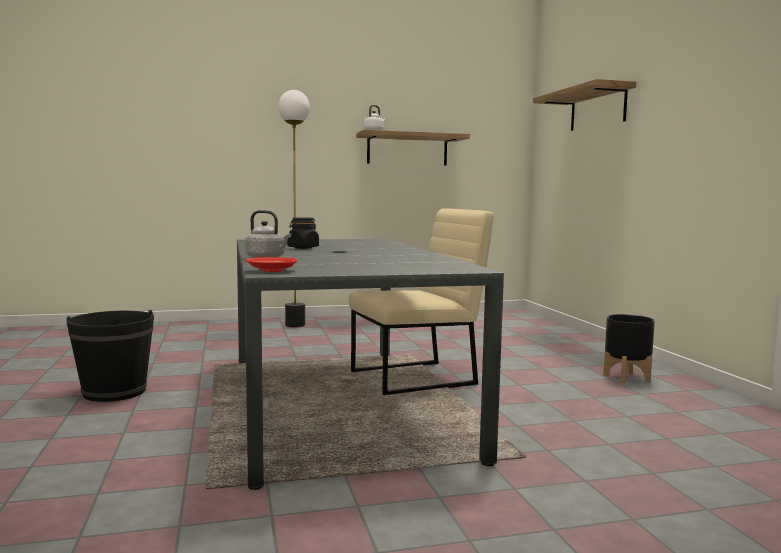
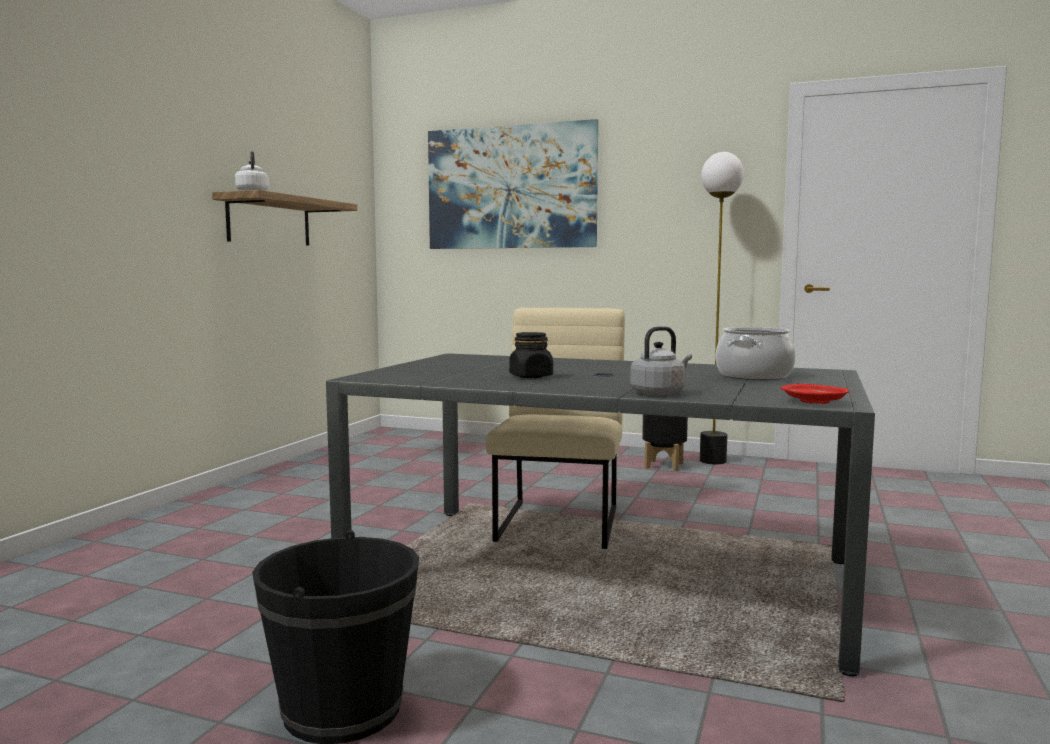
camera: 55 degrees left, 0 degrees up
floor lamp [278,90,310,327] -> floor lamp moved to [700,152,744,464]
shelf [533,79,636,131] -> picture [428,119,598,249]
none -> cooking pot [716,327,796,380]

